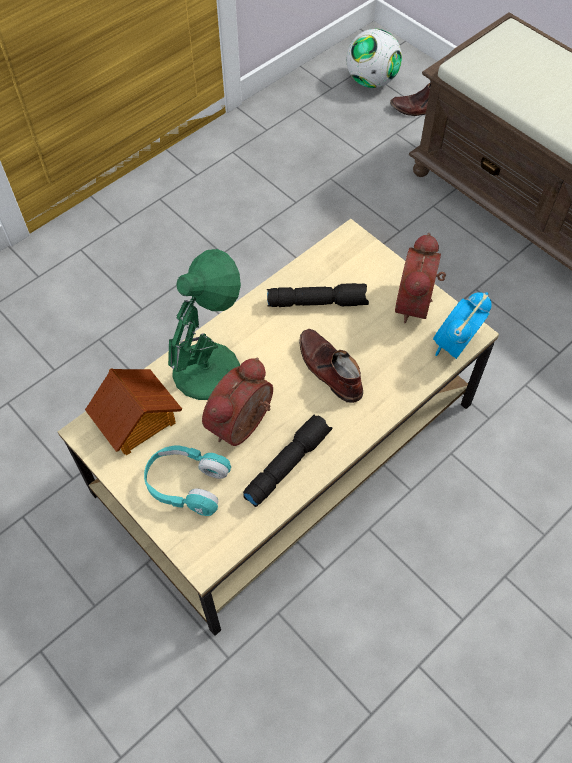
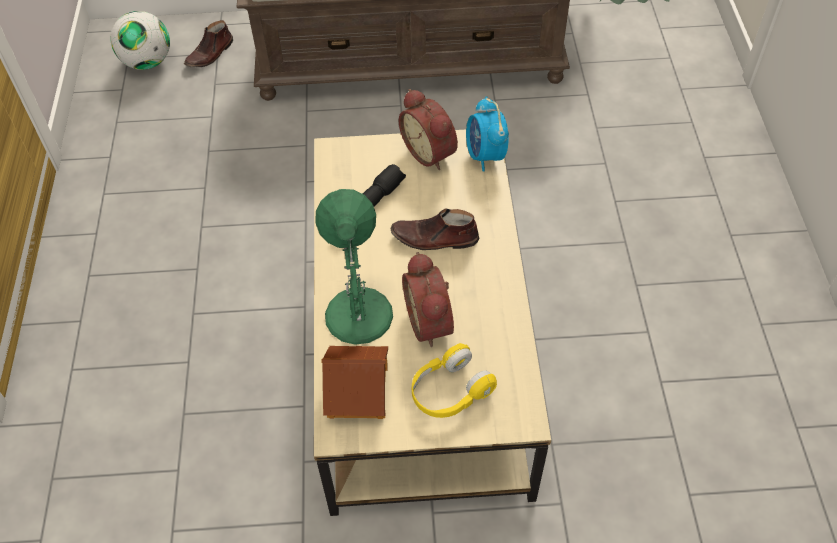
camera: 50 degrees left, 5 degrees down
turquoise headphones [144,446,231,516] -> yellow headphones [412,343,497,418]
black flashlight [243,415,332,507] -> none

